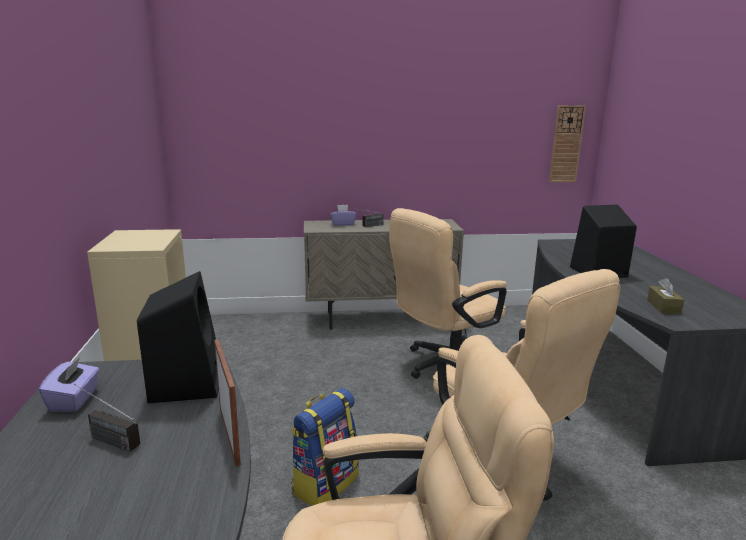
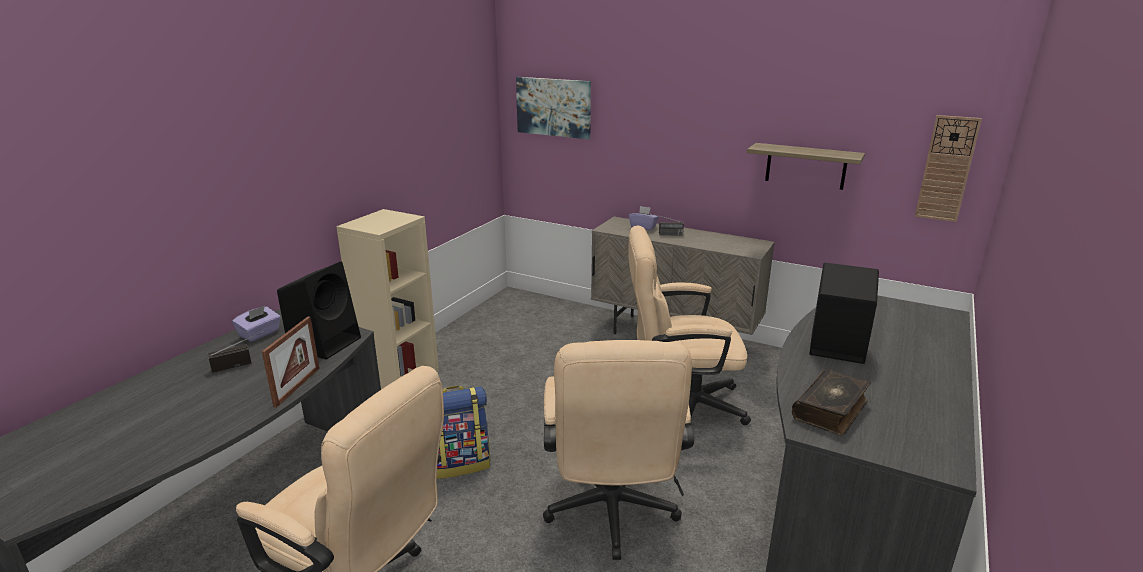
camera: 35 degrees right, 5 degrees up
radio [74,384,141,452] -> radio turned 90 degrees clockwise [208,330,267,373]
brown tissue box [647,278,684,314] -> book [792,369,871,435]
none -> picture [516,77,591,139]
none -> shelf [747,143,865,190]

